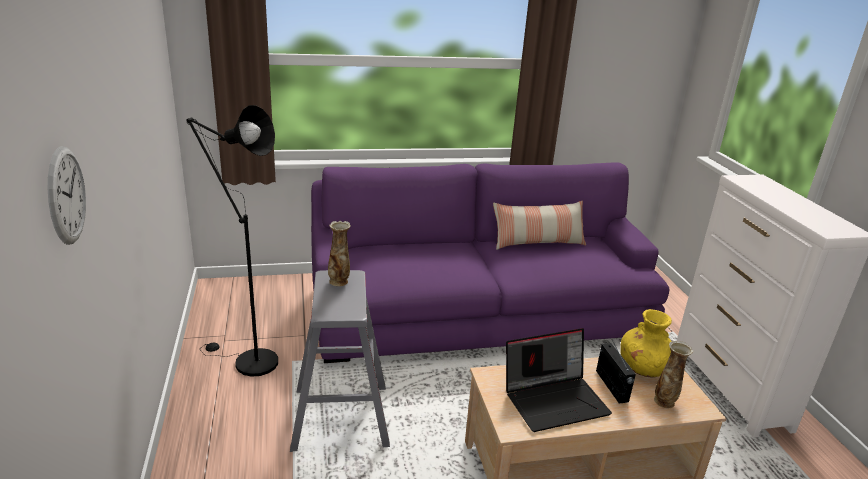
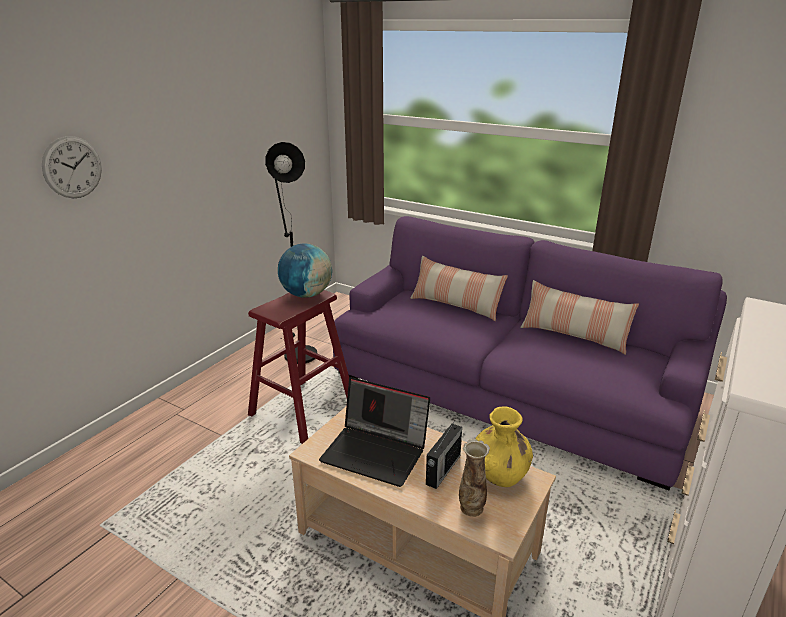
camera: 45 degrees right, 0 degrees up
grey stool [290,270,390,452] -> red stool [248,290,349,444]
vase [328,221,351,286] -> globe [278,243,332,298]
none -> pillow [410,255,508,321]

